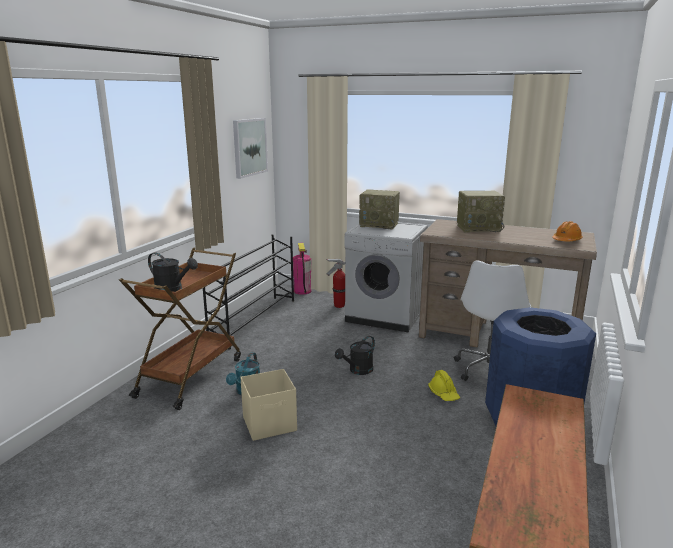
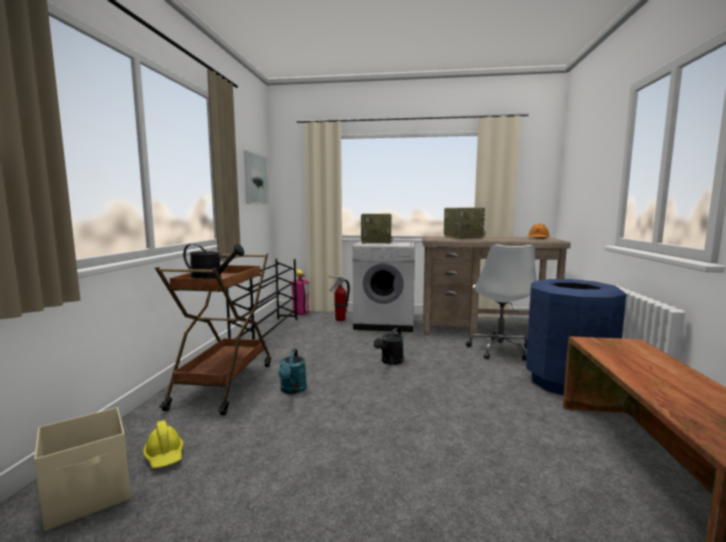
camera: 15 degrees left, 10 degrees down
beige storage box [240,369,297,441] -> beige storage box moved to [34,407,131,531]
yellow hard hat [428,370,460,401] -> yellow hard hat moved to [143,420,183,468]

